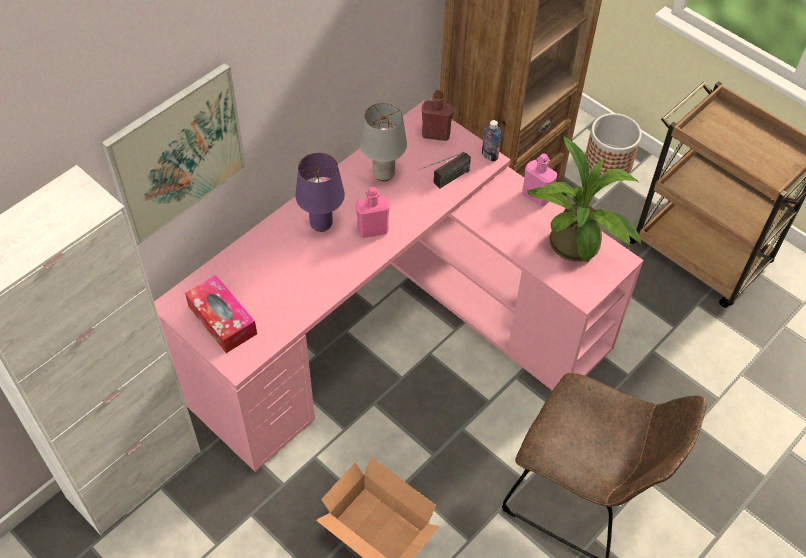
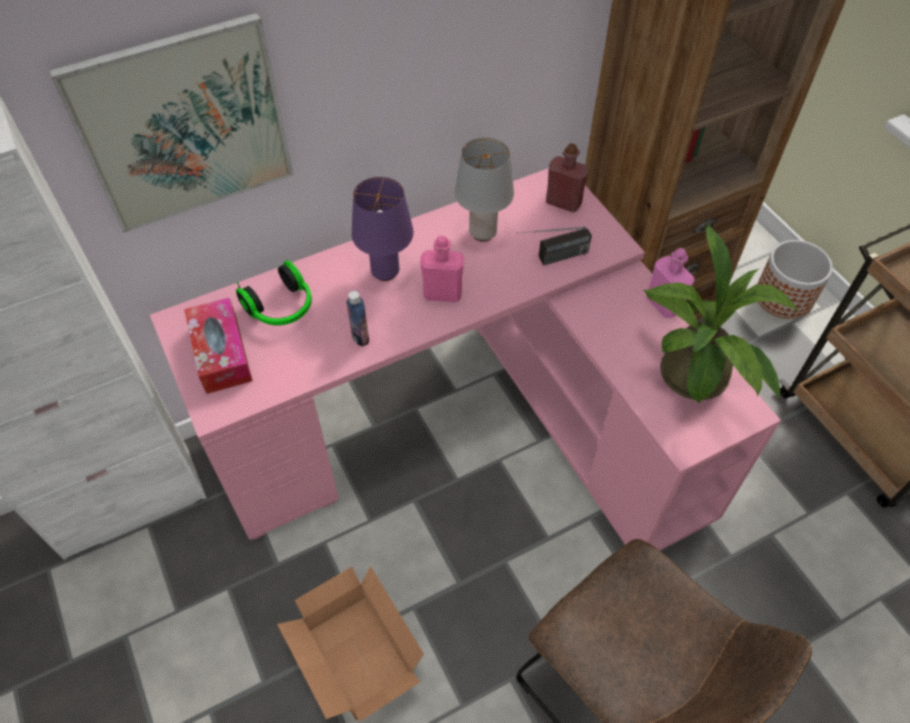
camera: 20 degrees right, 0 degrees up
bottle [482,120,501,162] -> bottle moved to [346,291,369,346]
none -> headphones [236,260,312,325]

